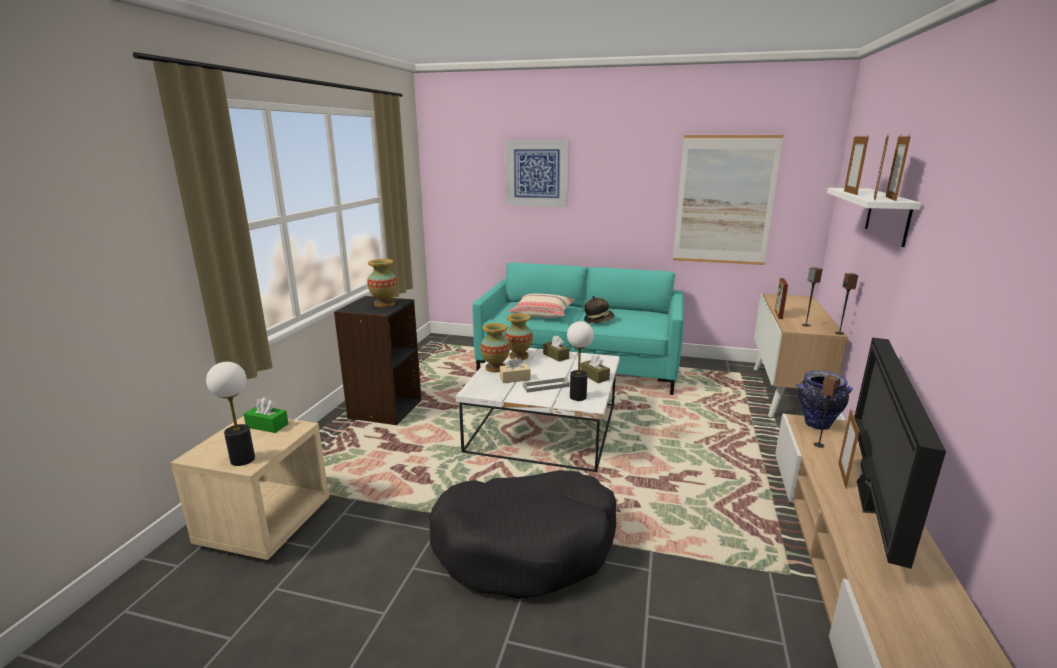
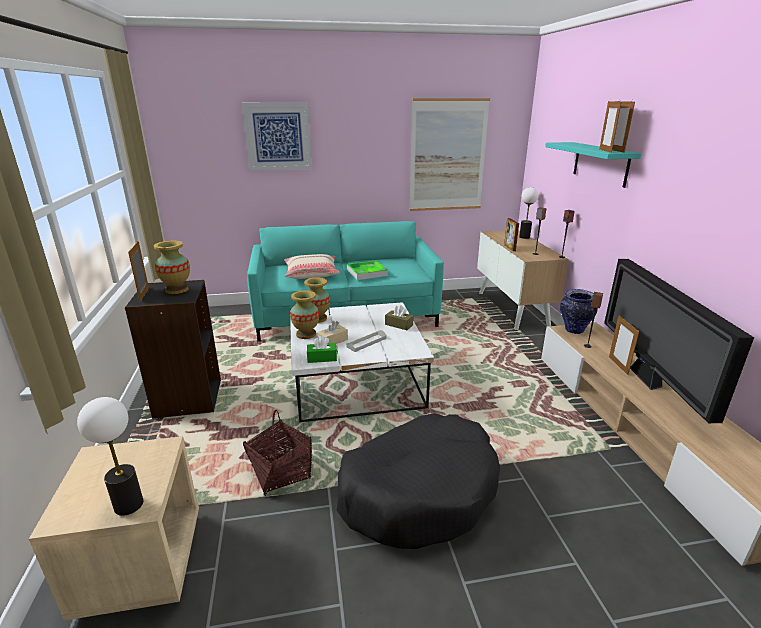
camera: 25 degrees left, 5 degrees up
green tissue box [244,397,289,433] -> green tissue box moved to [307,336,337,363]
brown tissue box [543,335,569,362] -> none
table lamp [567,321,594,401] -> table lamp moved to [519,187,539,239]
hat [584,296,614,323] -> tray [347,261,388,280]
white shelf [827,188,922,247] -> turquoise shelf [545,142,641,188]
picture frame [844,135,869,195] -> picture frame moved to [128,241,149,302]
none -> basket [243,410,312,496]

